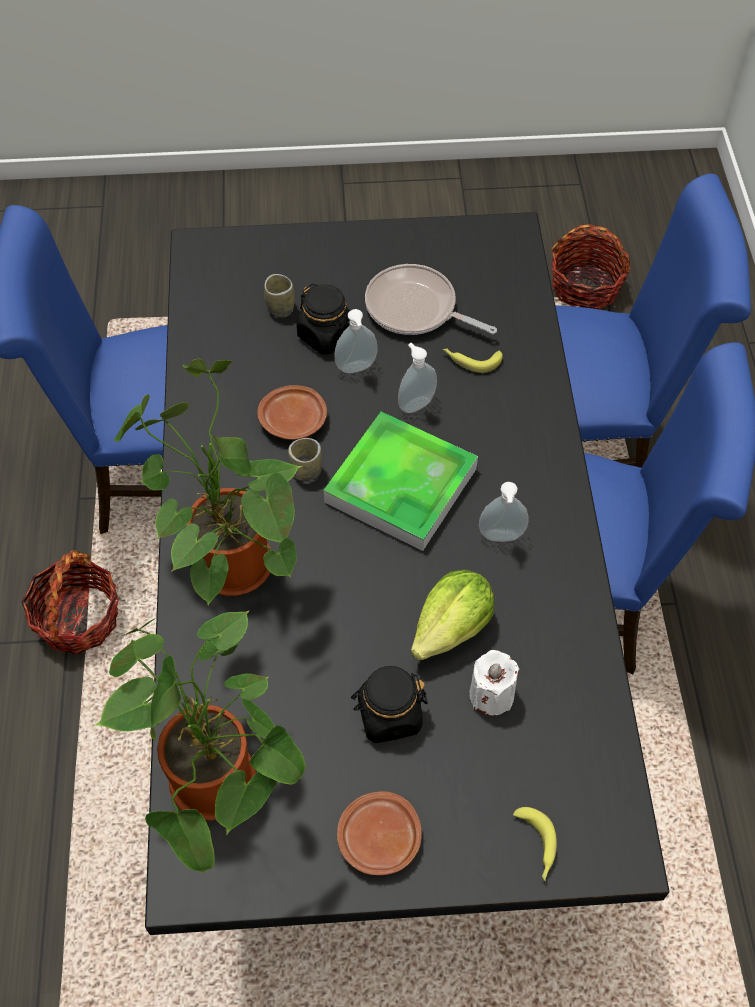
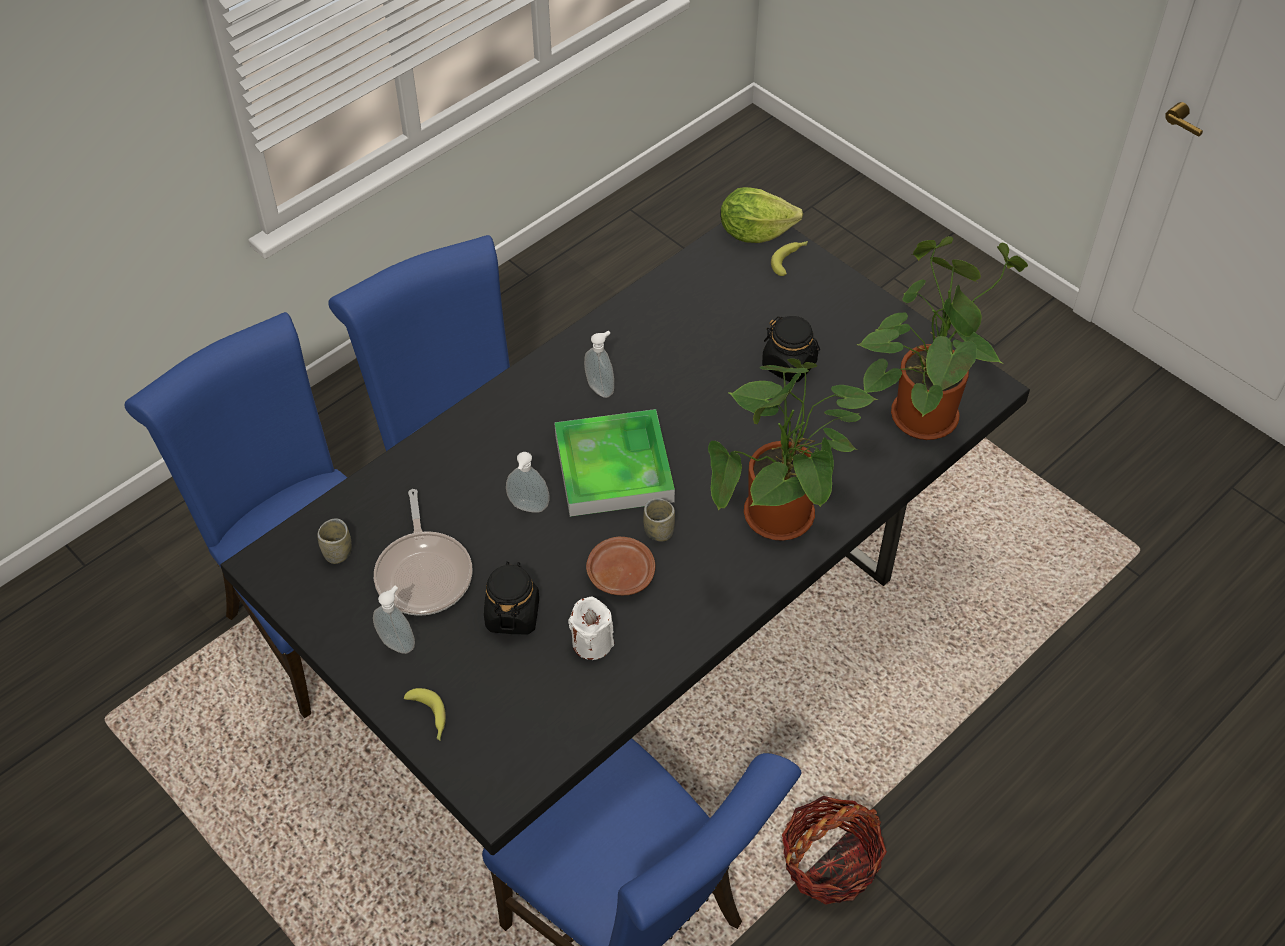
camera: 130 degrees left, 5 degrees down
cup [264,274,295,318] -> cup moved to [317,518,352,564]
soap dispenser [334,309,378,373] -> soap dispenser moved to [373,586,415,654]
brown plate [337,791,422,875] -> none
lettuce [411,570,494,660] -> lettuce moved to [720,187,803,243]
banana [443,349,503,373] -> banana moved to [404,688,446,741]
white candle [469,650,519,716] -> white candle moved to [568,596,614,660]
basket [551,224,630,310] -> none

